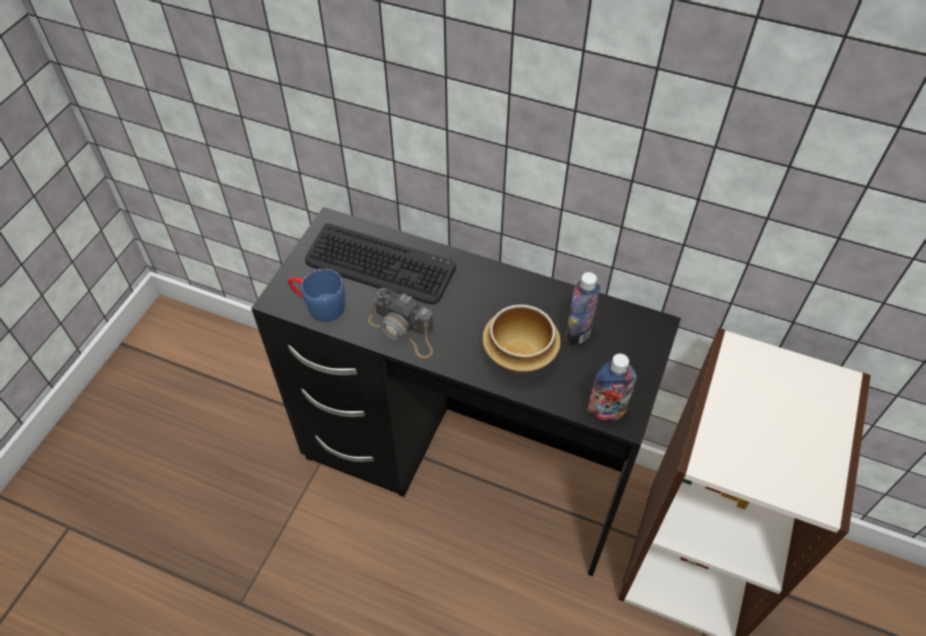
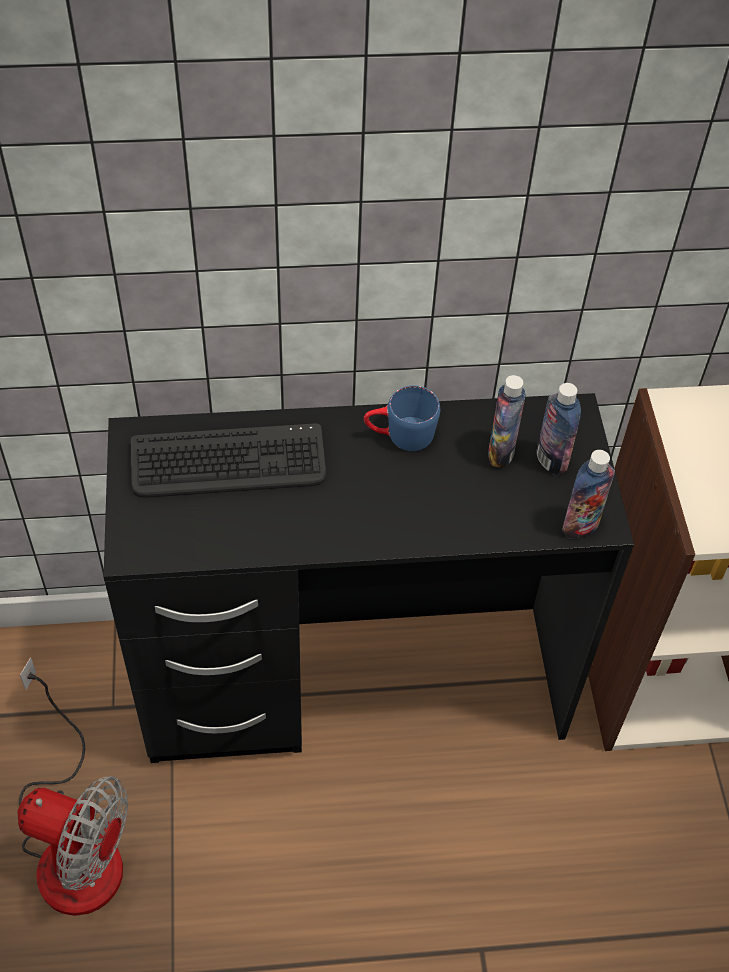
camera: 30 degrees left, 0 degrees up
blue mug [288,269,345,322] -> blue mug moved to [364,385,440,451]
camera [368,288,434,358] -> none
bowl [482,304,560,375] -> none
none -> fan [18,657,128,916]
none -> bottle [537,383,581,475]

